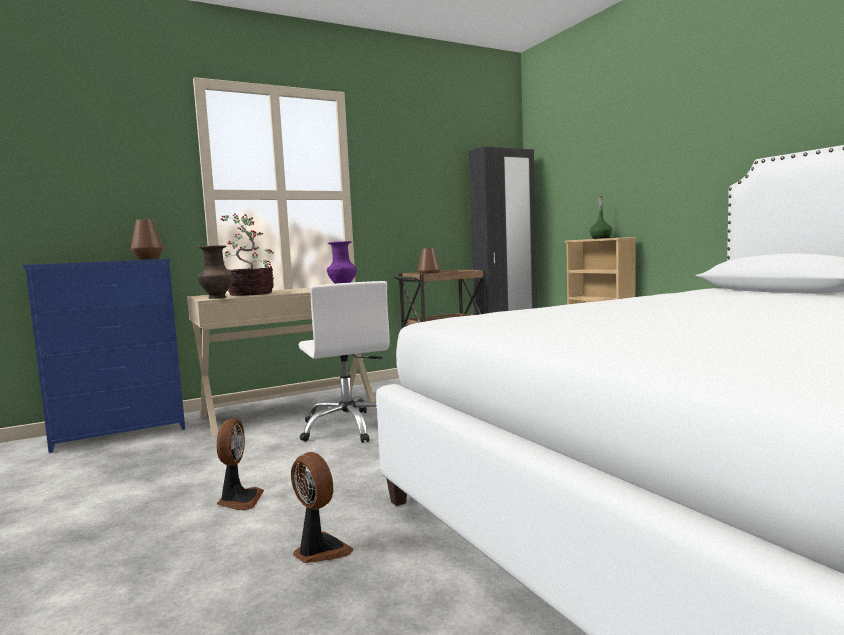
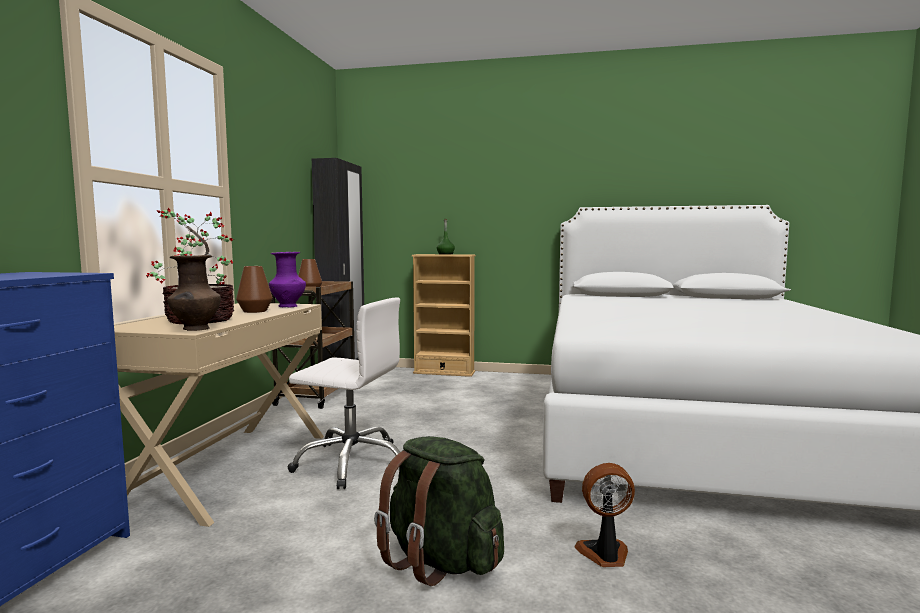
camera: 50 degrees left, 0 degrees up
brown vase [131,219,164,260] -> brown vase moved to [236,266,273,313]
fan [216,419,264,510] -> green backpack [374,436,504,586]

